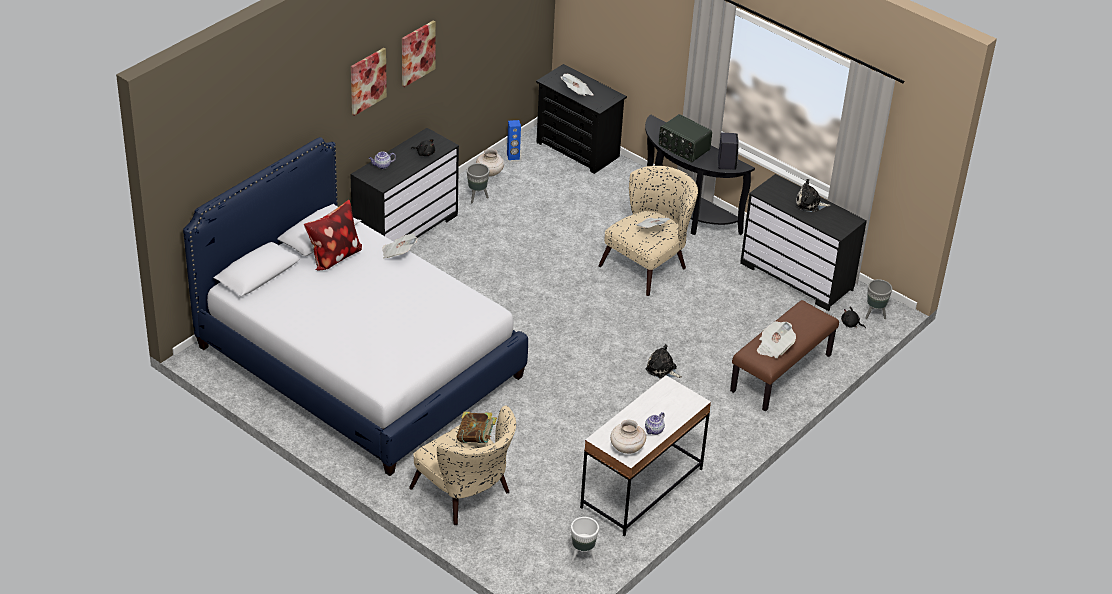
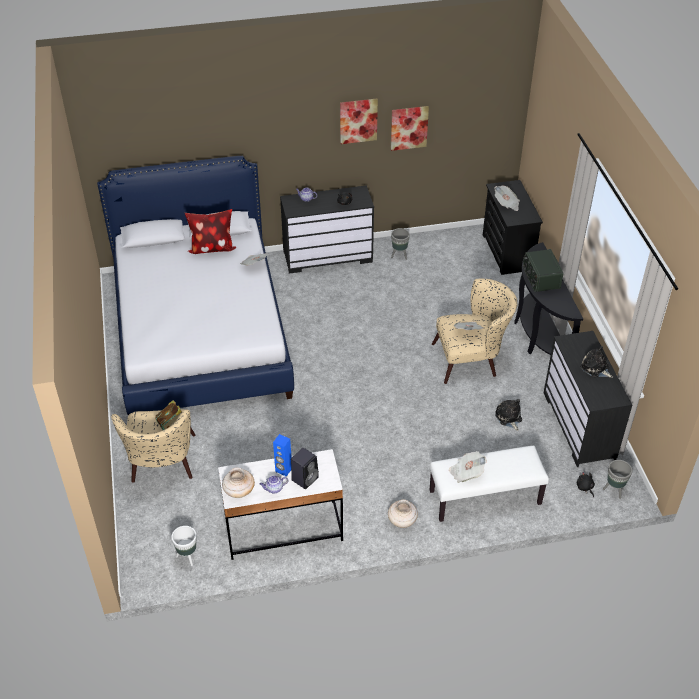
camera: 40 degrees right, 5 degrees up
picture [351,48,387,116] -> picture moved to [391,106,429,151]
beige vase [476,148,504,177] -> beige vase moved to [388,500,418,528]
blue speaker [507,120,521,160] -> blue speaker moved to [273,434,292,477]
plush toy [646,344,682,379] -> plush toy moved to [495,399,522,431]
black speaker [718,133,739,170] -> black speaker moved to [291,448,319,489]
brown bench [730,300,839,411] -> white bench [430,446,549,522]

